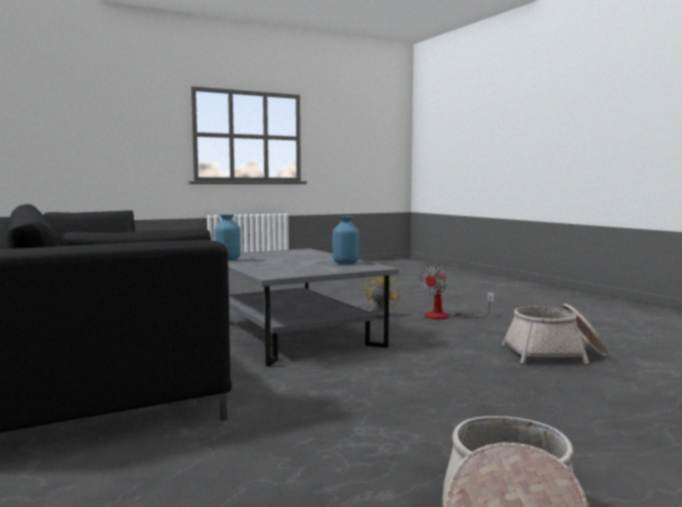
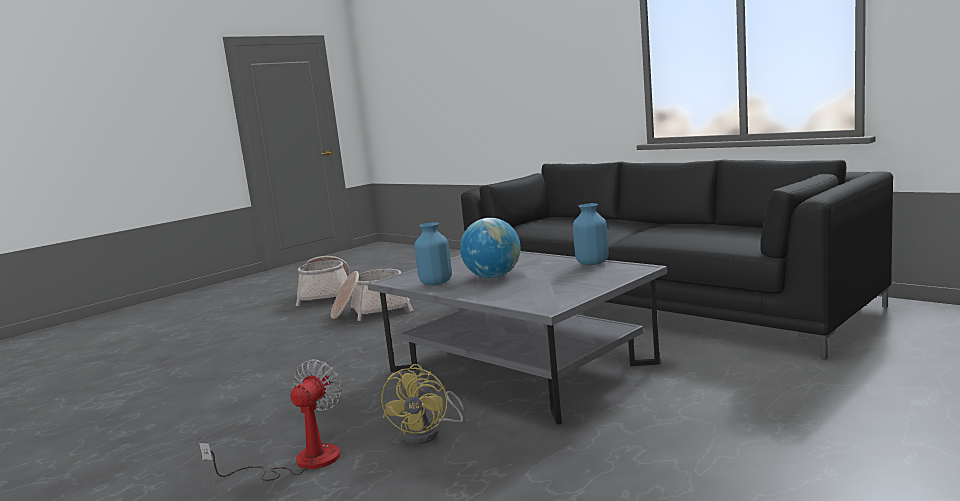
camera: 165 degrees right, 5 degrees up
basket [502,304,608,364] -> basket moved to [331,269,413,321]
none -> globe [460,218,521,278]

